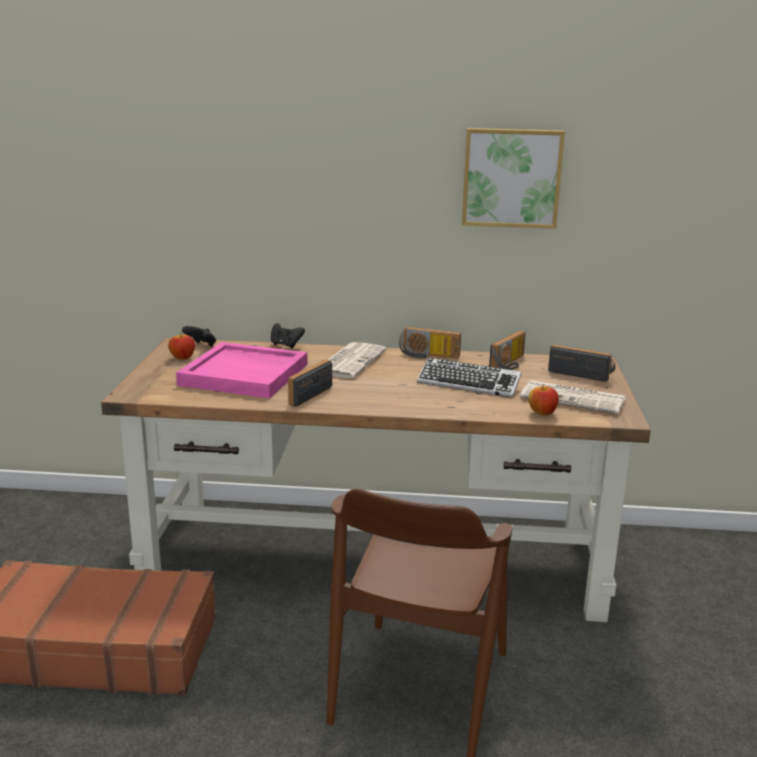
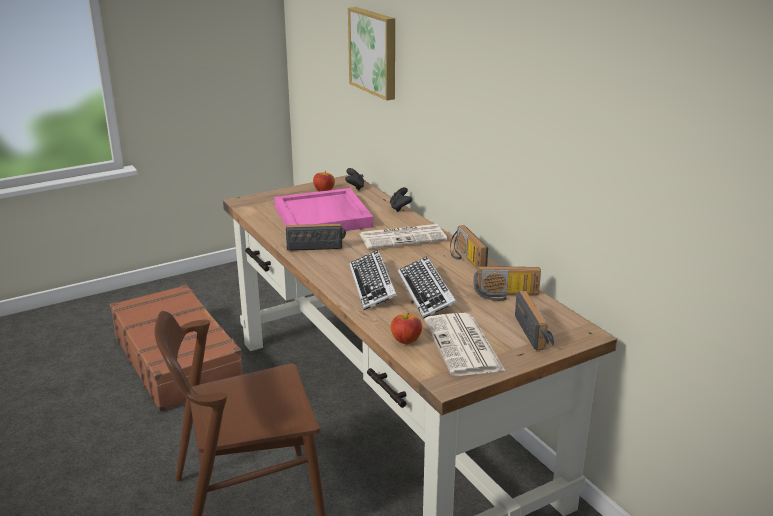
camera: 55 degrees right, 5 degrees up
picture [462,128,565,229] -> picture moved to [348,7,395,101]
none -> keyboard [349,250,397,310]

